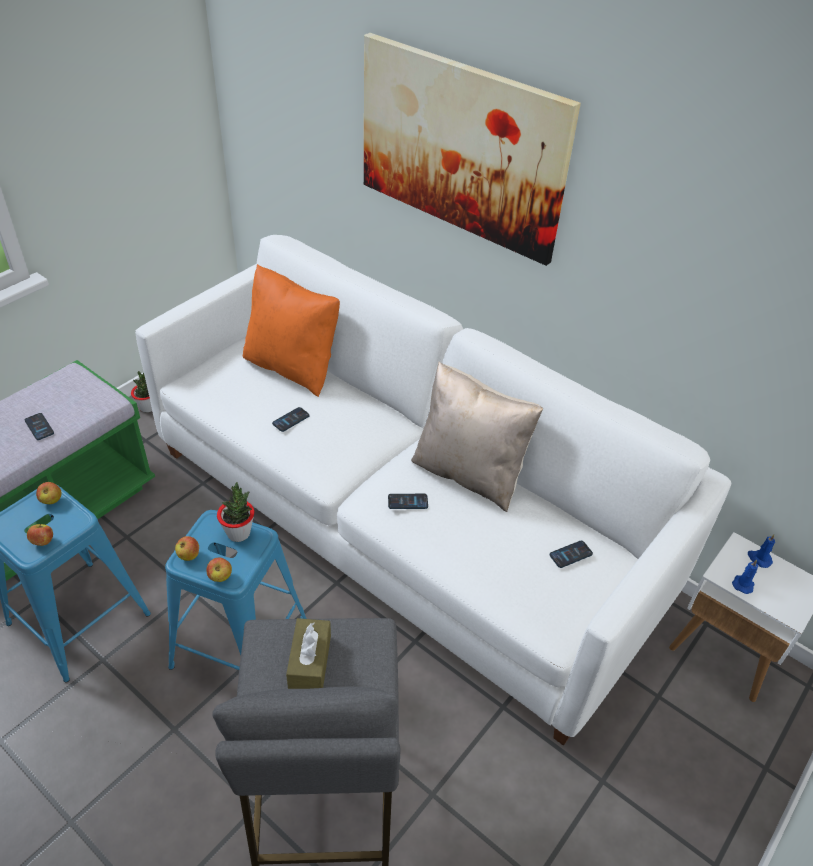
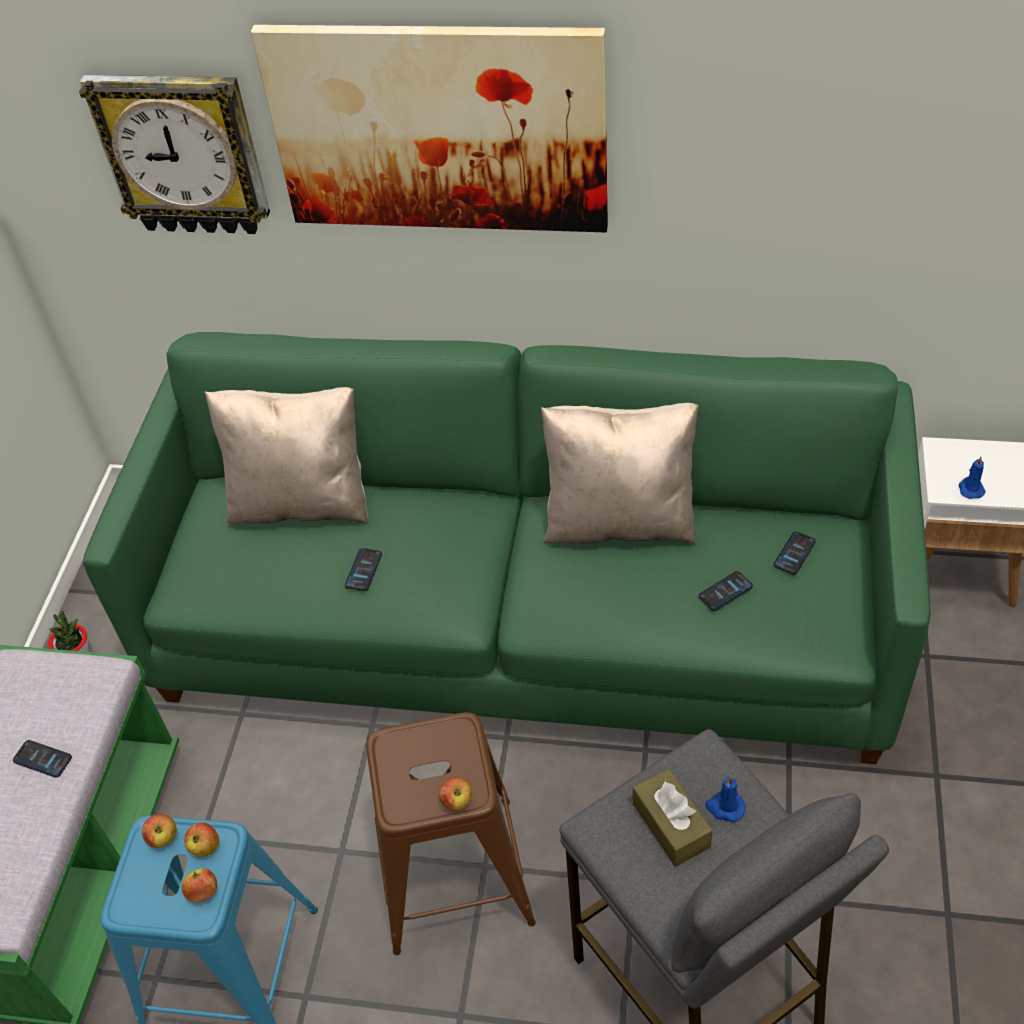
camera: 25 degrees left, 5 degrees up
white sofa [135,235,731,746] -> green sofa [83,332,931,764]
blue stool [165,510,307,670] -> brown stool [366,712,536,955]
apple [175,536,199,561] -> apple moved to [184,822,219,857]
potted plant [217,482,254,542] -> none
orange pillow [243,264,340,397] -> beige pillow [205,387,369,524]
phone [388,494,428,509] -> phone moved to [699,571,753,611]
blue candle [748,535,775,568] -> blue candle moved to [705,776,746,822]
none -> wall clock [79,75,270,234]

